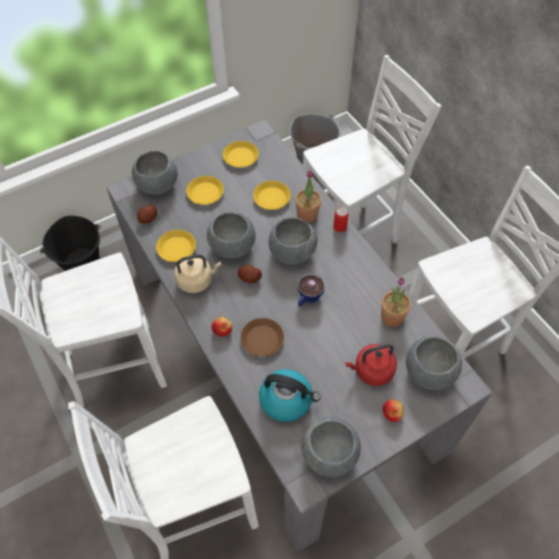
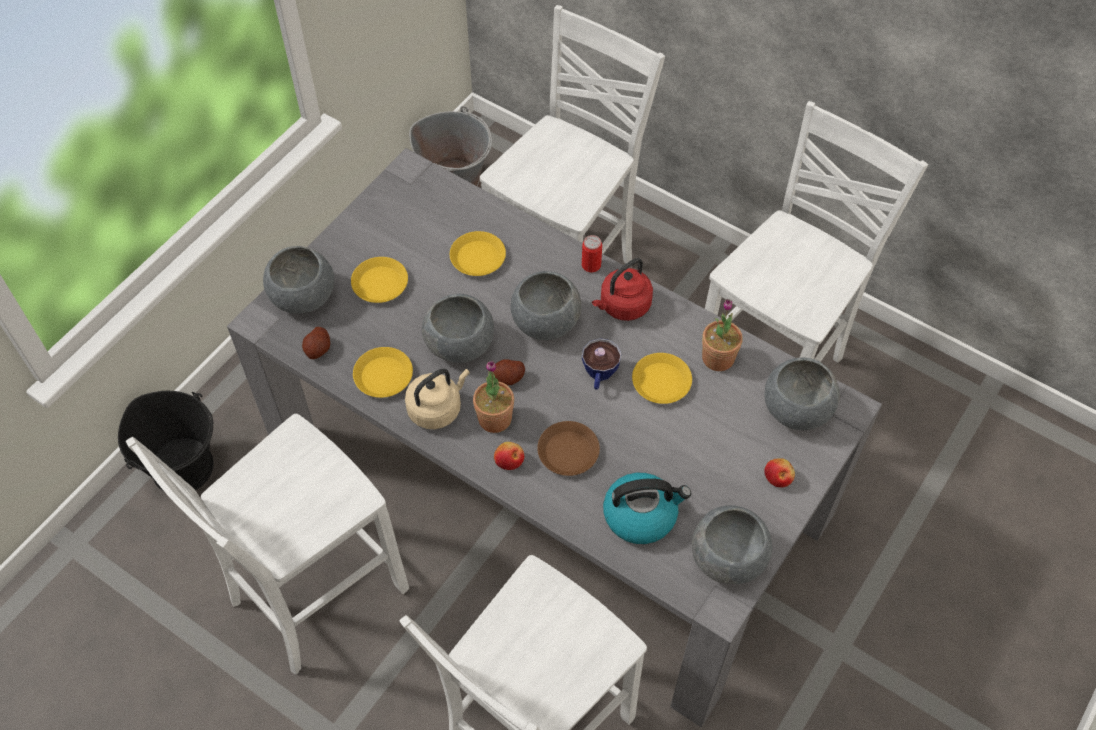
camera: 25 degrees left, 0 degrees up
yellow plate [223,141,259,168] -> yellow plate moved to [632,353,692,404]
potted plant [295,170,321,223] -> potted plant moved to [473,361,514,433]
red kettle [345,344,397,386] -> red kettle moved to [592,258,653,321]

